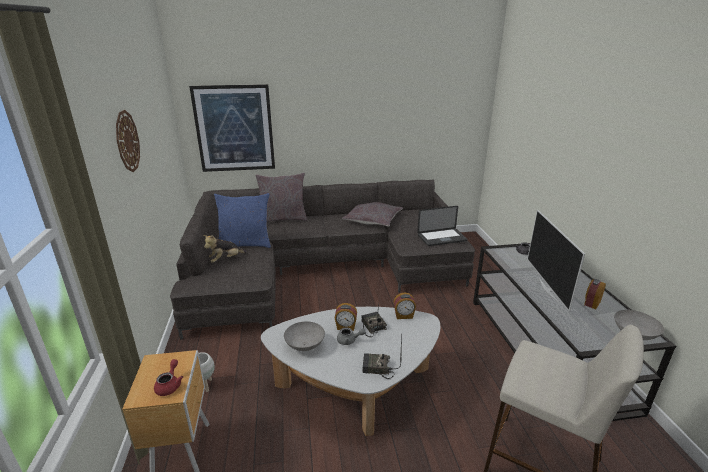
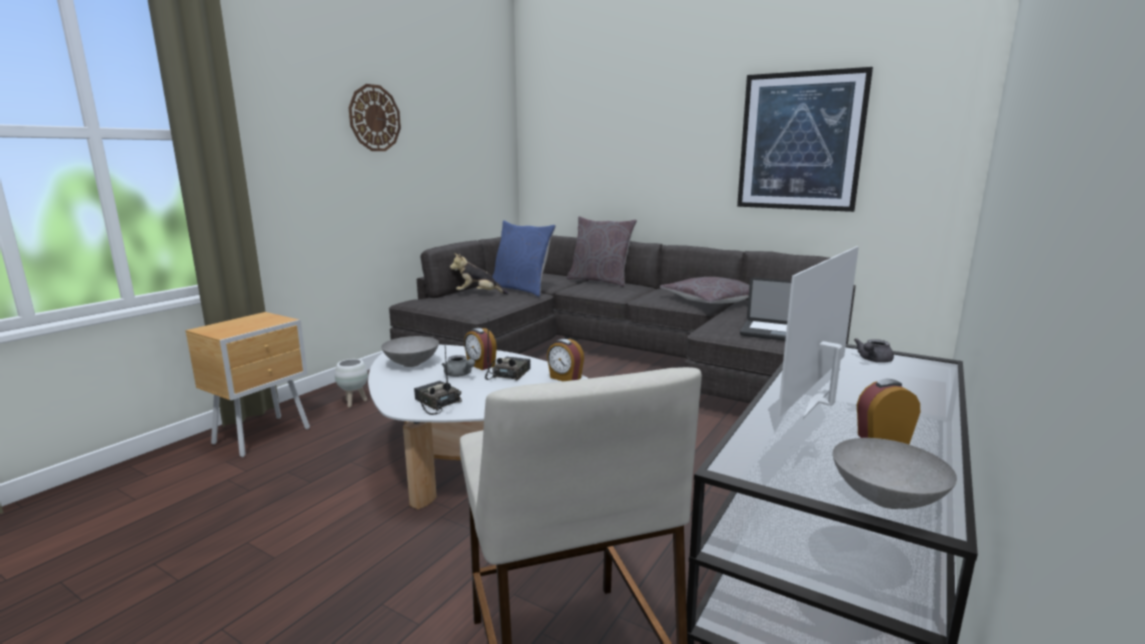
camera: 40 degrees right, 10 degrees down
red teapot [154,359,183,396] -> none
picture [189,84,275,172] -> picture moved to [737,67,873,212]

